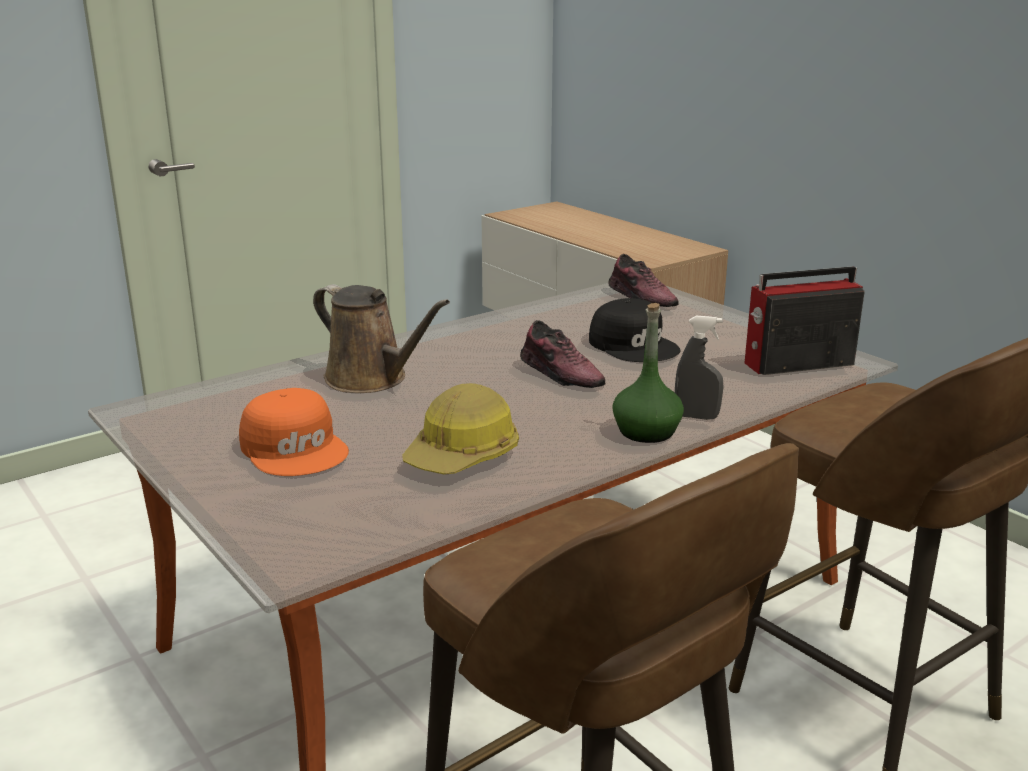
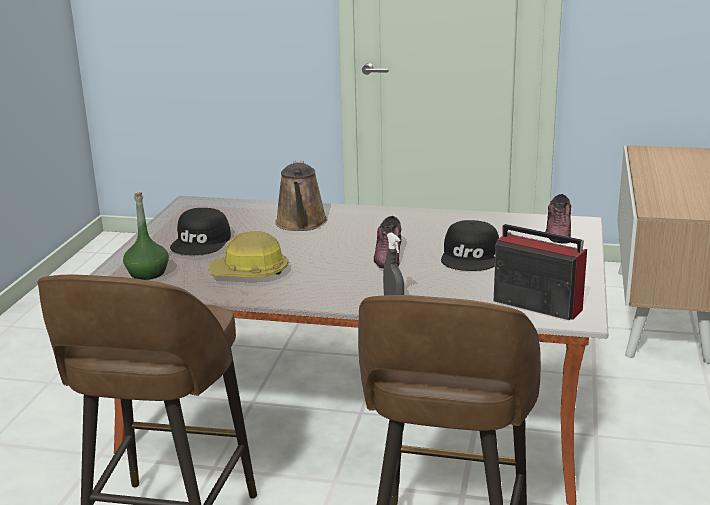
camera: 50 degrees right, 0 degrees up
orange cap [239,388,349,476] -> black cap [170,208,231,255]
green bottle [612,303,684,443] -> green bottle moved to [123,192,169,280]

